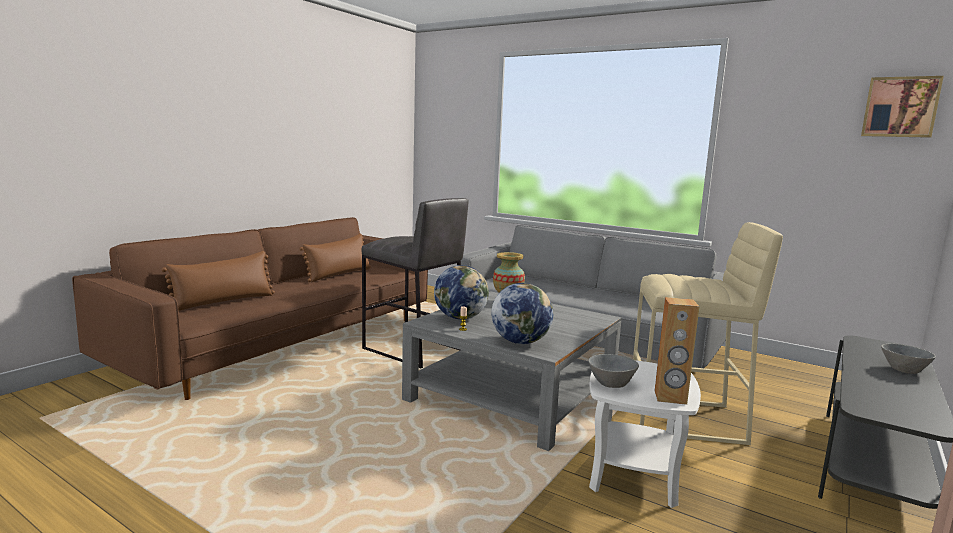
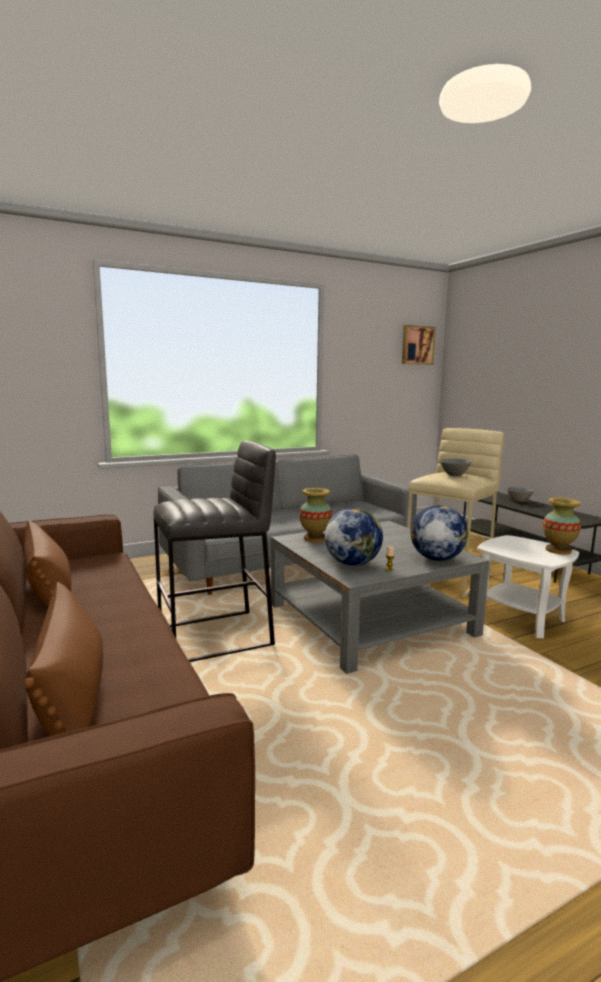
camera: 60 degrees left, 0 degrees up
grey bowl [588,354,639,388] -> grey bowl moved to [440,459,471,476]
brown speaker [655,297,700,405] -> vase [543,498,581,555]

